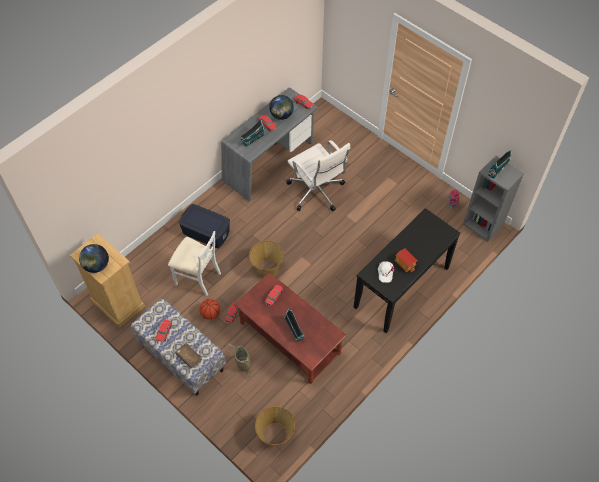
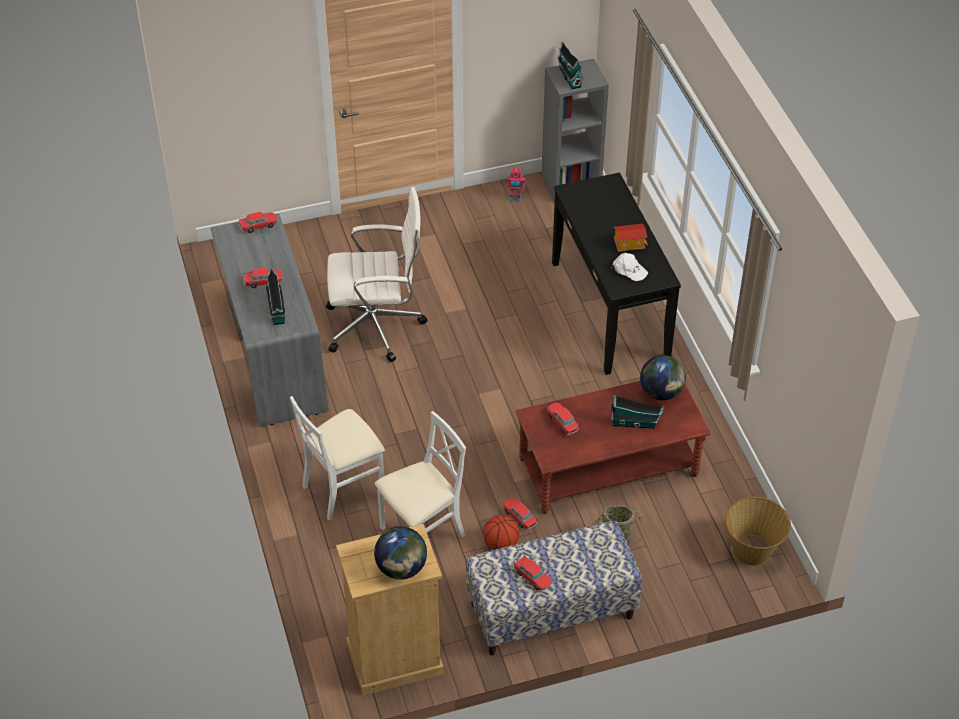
camera: 60 degrees left, 10 degrees down
brown book [175,343,202,368] -> none
blue storage box [179,204,230,248] -> white chair [290,396,385,520]
basket [249,240,284,277] -> none
globe [269,95,294,120] -> globe moved to [640,355,686,400]

